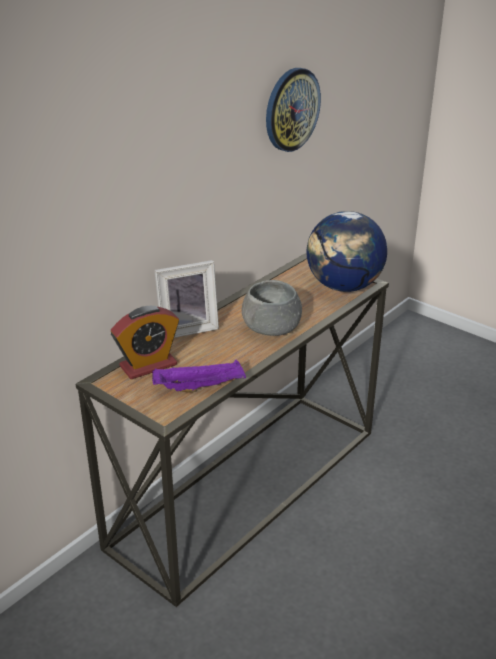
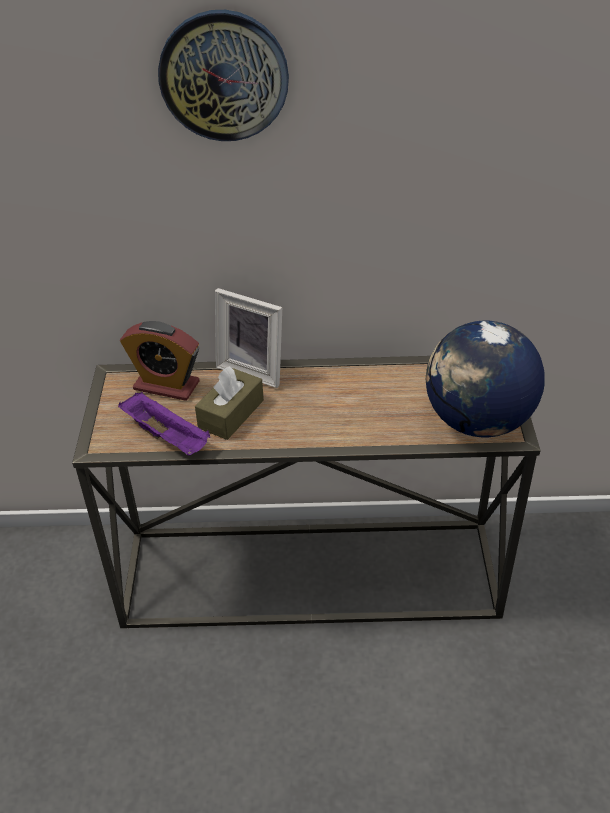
camera: 50 degrees right, 10 degrees up
grey bowl [242,280,302,336] -> none
wall clock [266,68,321,152] -> wall clock moved to [158,10,289,141]
none -> brown tissue box [195,366,264,440]

